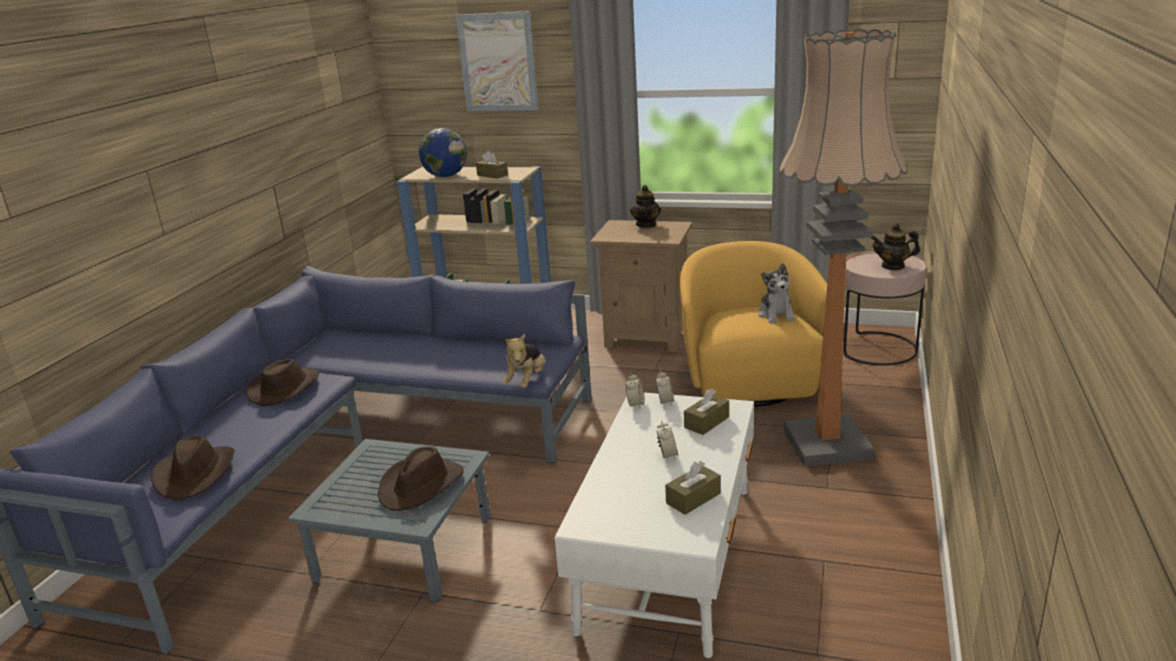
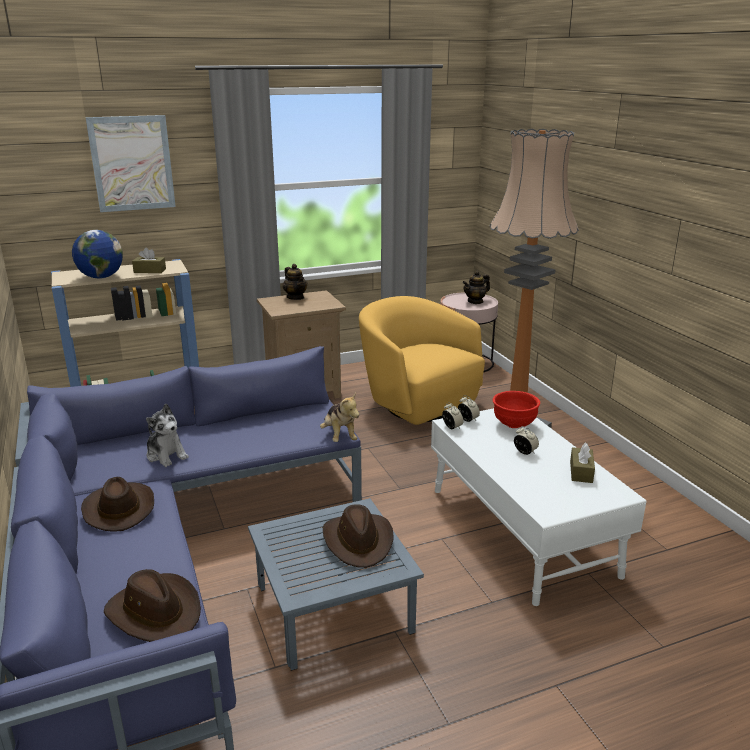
camera: 40 degrees left, 0 degrees up
brown tissue box [684,389,729,435] -> red bowl [493,391,540,428]
plush toy [758,263,795,323] -> plush toy moved to [146,404,189,467]

